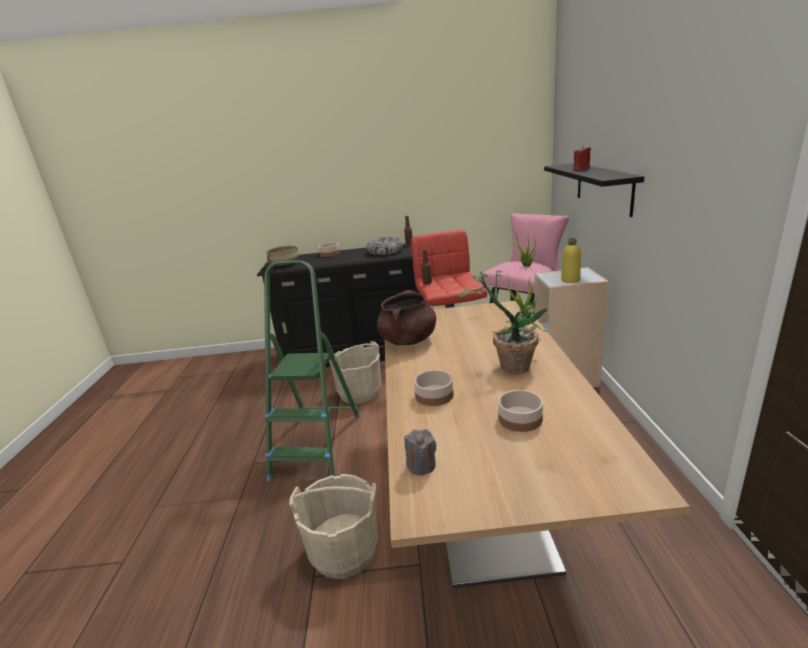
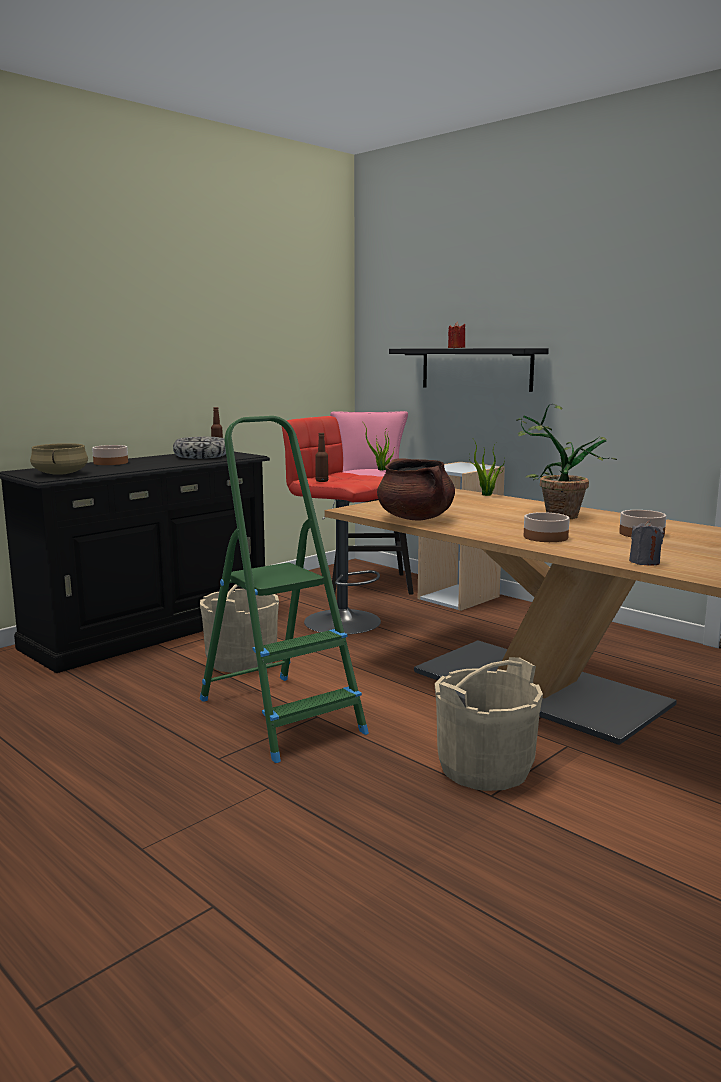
camera: 45 degrees left, 10 degrees down
yellow bottle [561,238,581,283] -> none

